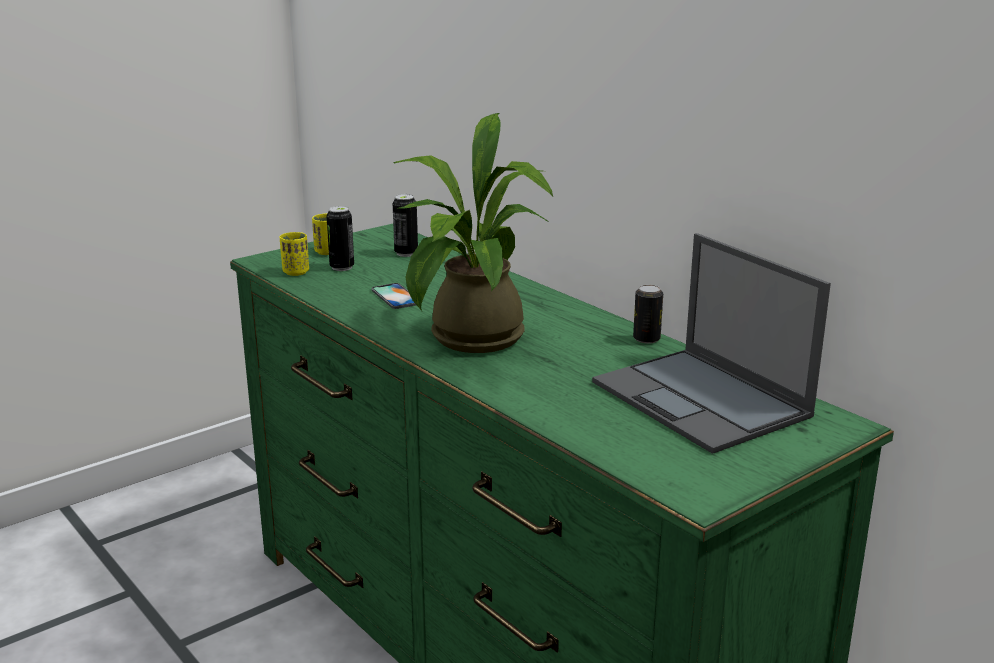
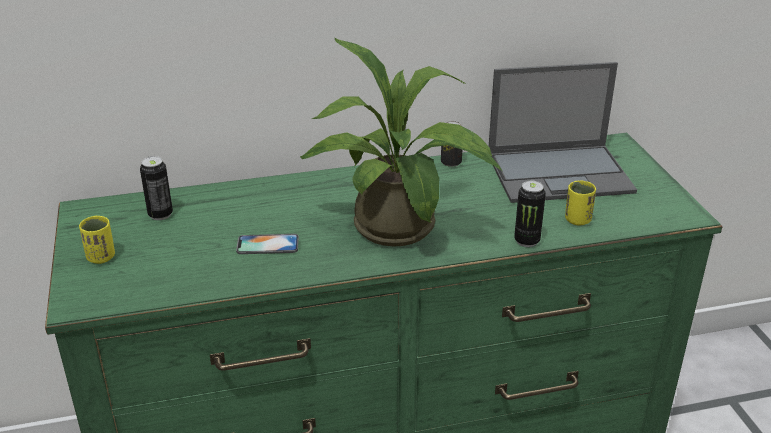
camera: 65 degrees left, 10 degrees up
yellow cup [280,232,309,276] -> yellow cup moved to [565,180,596,226]
can [326,206,354,271] -> can moved to [514,181,546,247]

